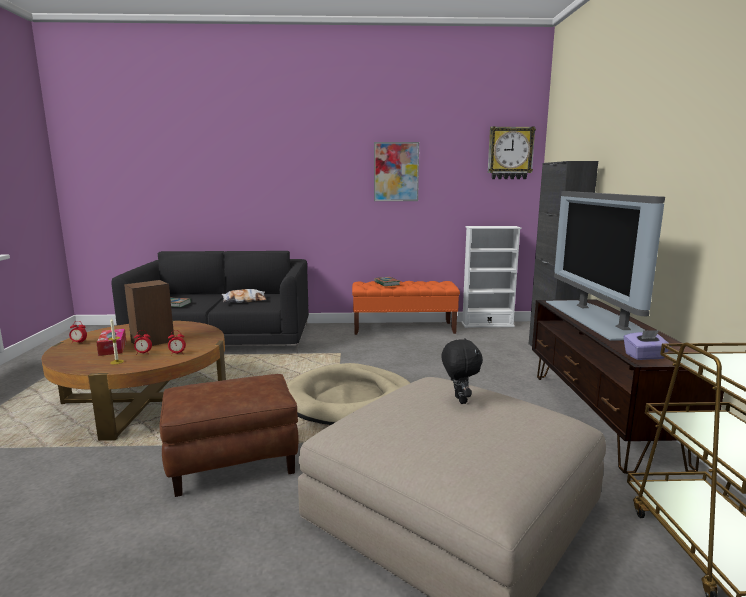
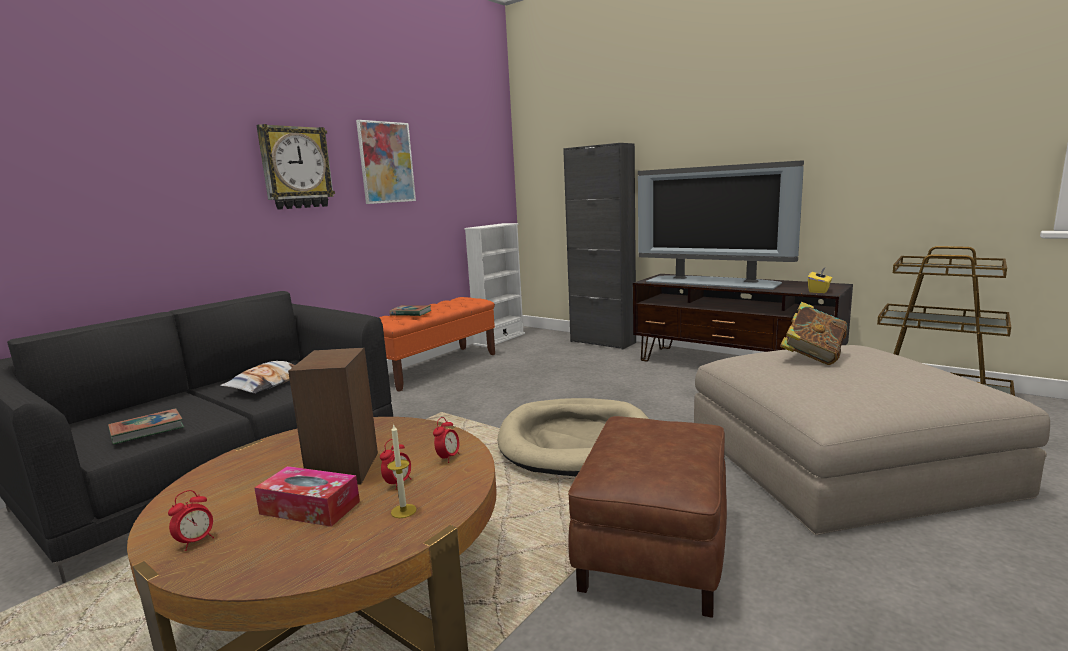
camera: 50 degrees left, 0 degrees up
black plush toy [441,338,483,404] -> book [780,302,848,365]
wall clock [488,126,536,179] -> wall clock moved to [256,124,335,210]
purple tissue box [624,330,671,360] -> yellow tissue box [808,268,832,293]

